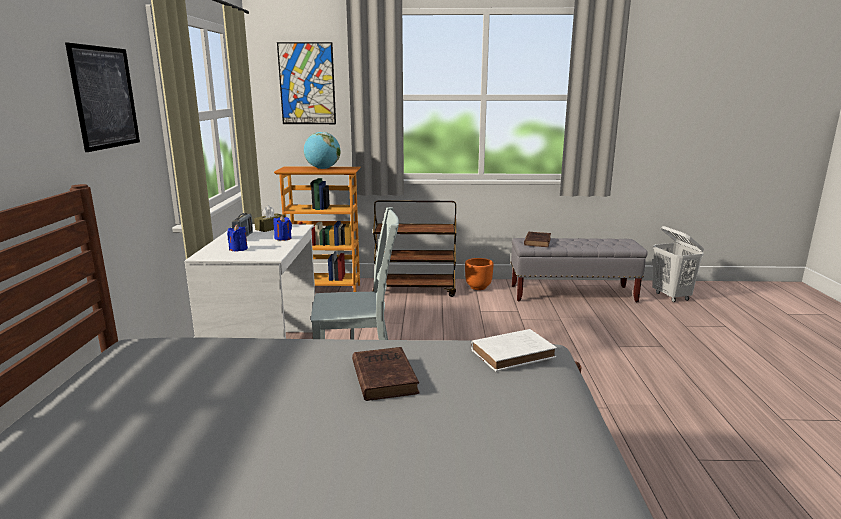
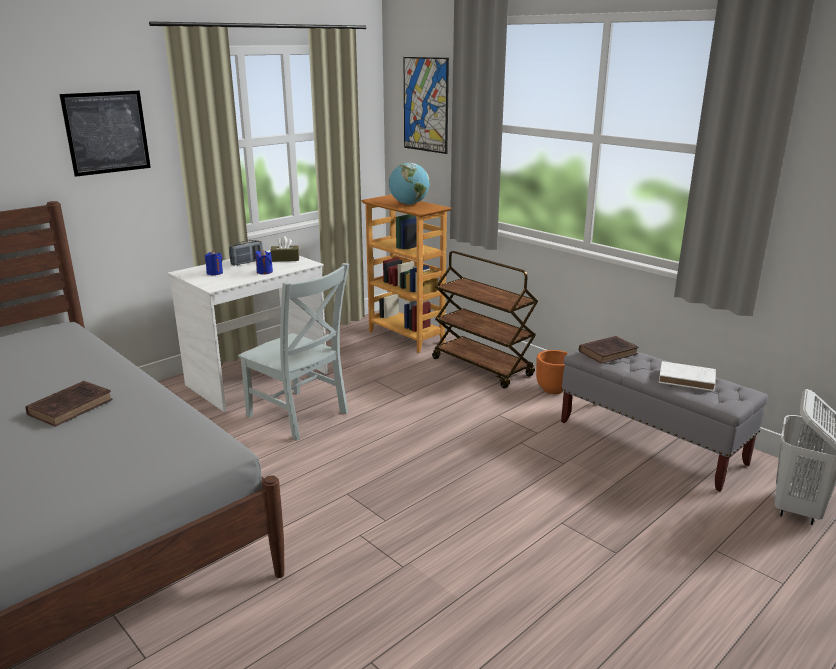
camera: 45 degrees right, 5 degrees up
white book [471,329,557,372] -> white book moved to [659,361,716,391]

